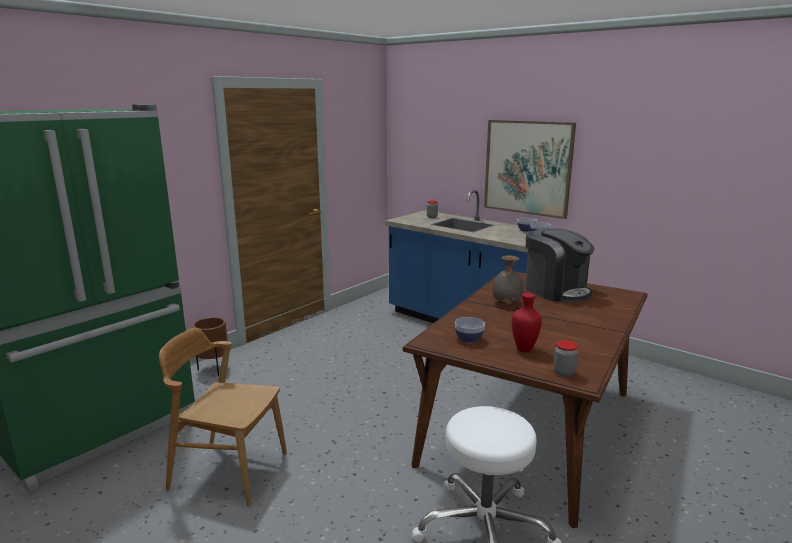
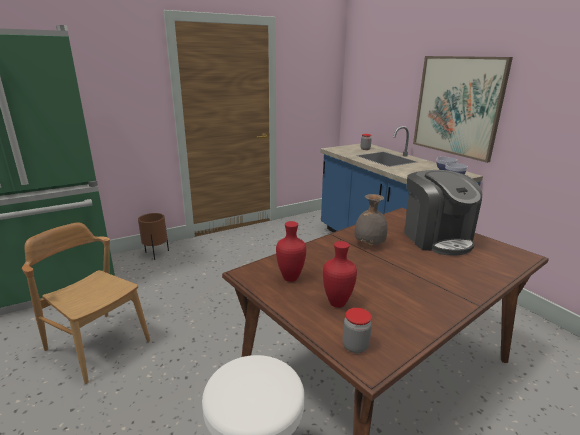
camera: 20 degrees right, 5 degrees up
bowl [455,317,485,343] -> red vase [276,221,306,282]

